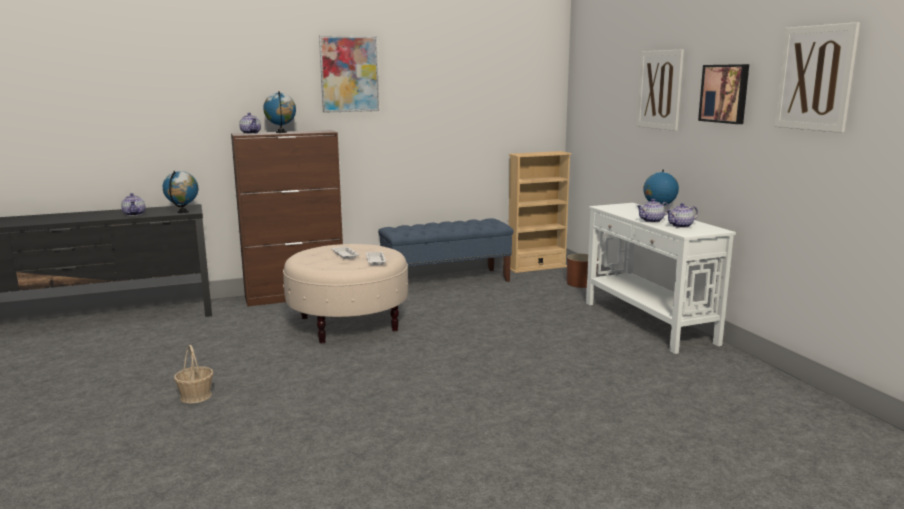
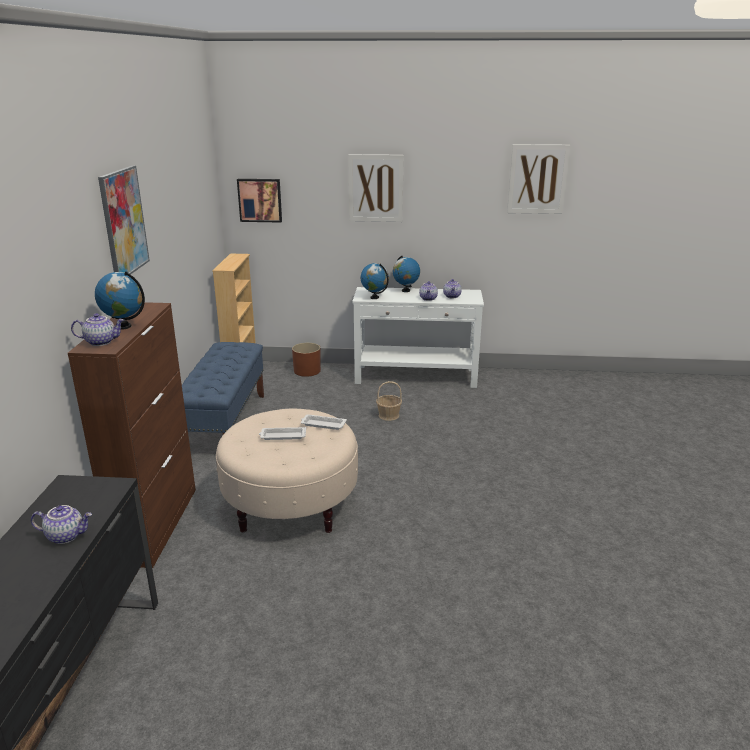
camera: 65 degrees left, 10 degrees up
globe [163,171,198,213] -> globe moved to [361,263,389,299]
basket [174,345,213,403] -> basket moved to [376,381,402,421]
picture [698,64,749,124] -> picture moved to [237,179,282,223]

